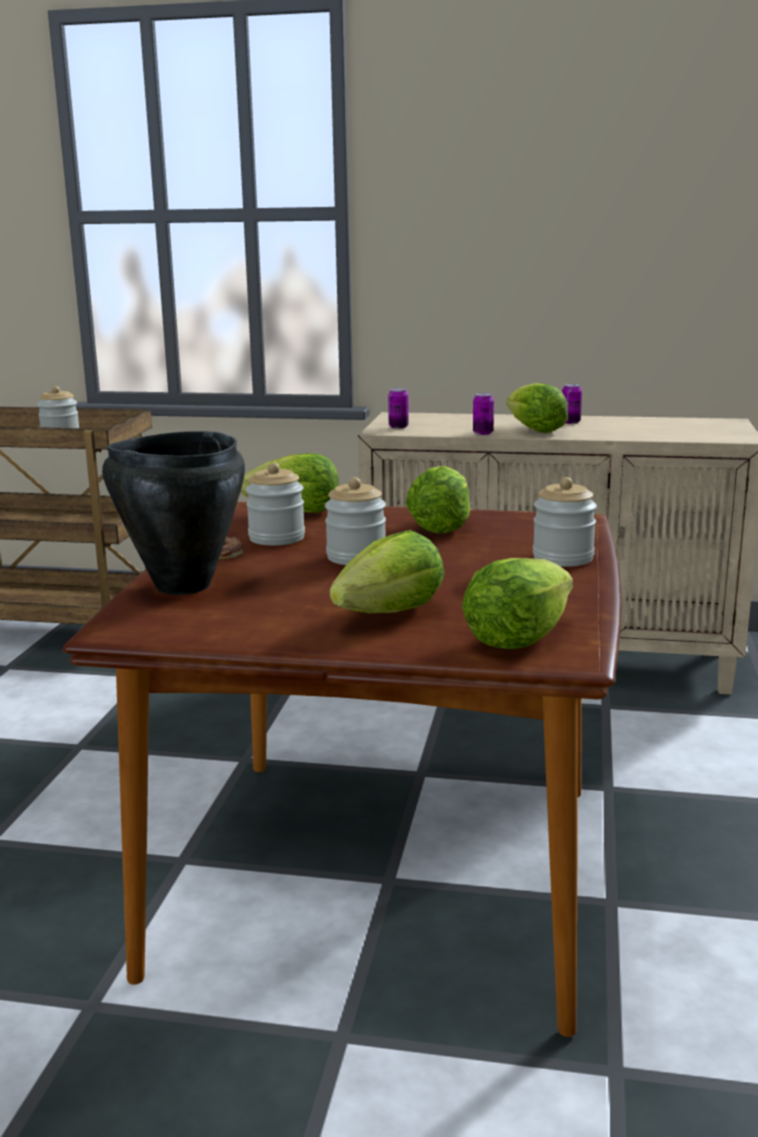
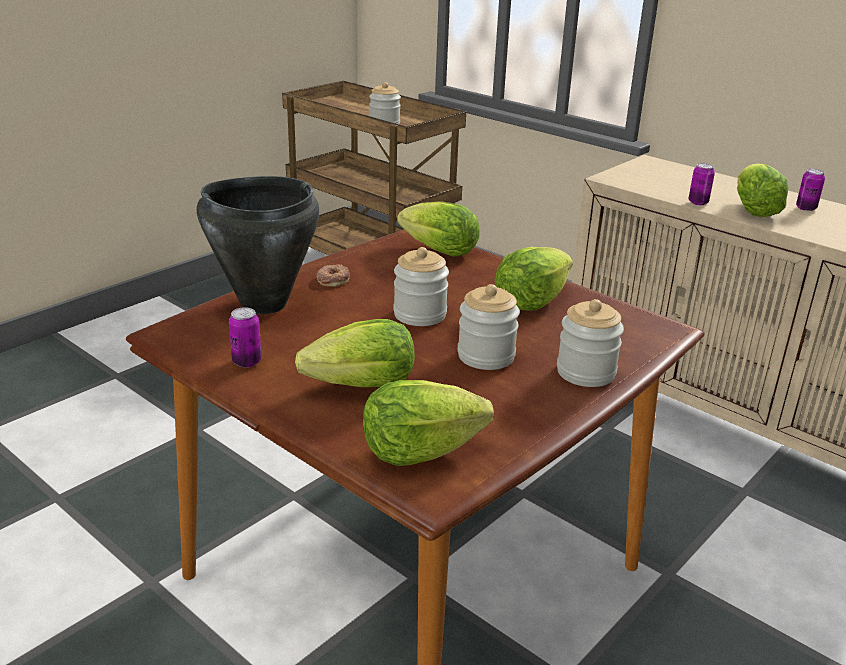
camera: 30 degrees right, 10 degrees up
jar [246,463,305,546] -> jar moved to [458,284,520,370]
can [388,388,409,429] -> can moved to [229,307,261,367]

